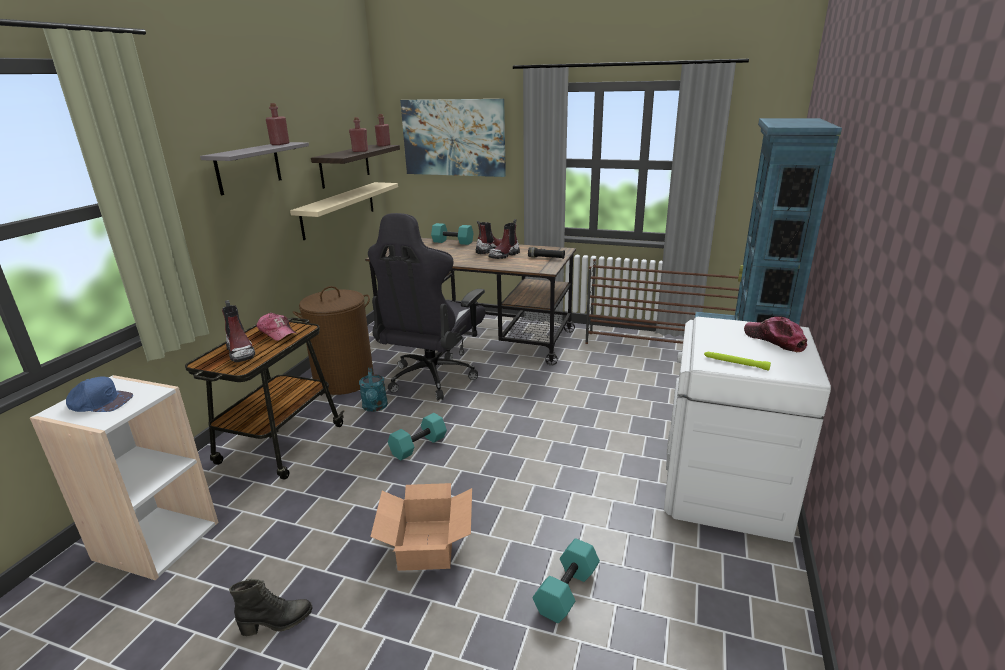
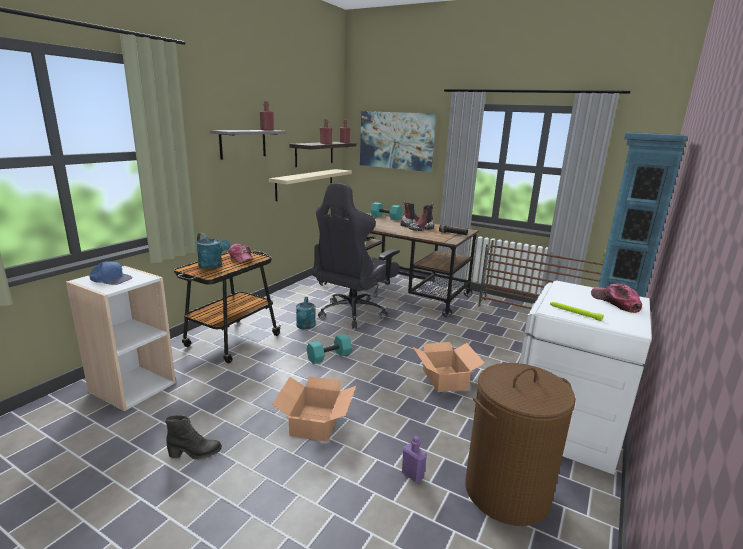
camera: 10 degrees right, 5 degrees down
boot [222,300,255,362] -> turquoise watering can [196,233,230,269]
brown laundry basket [293,286,374,395] -> brown laundry basket moved to [465,363,576,526]
turquoise dumbbell [532,538,600,623] -> purple bottle [402,436,427,482]
none -> cardboard box [413,342,485,392]

